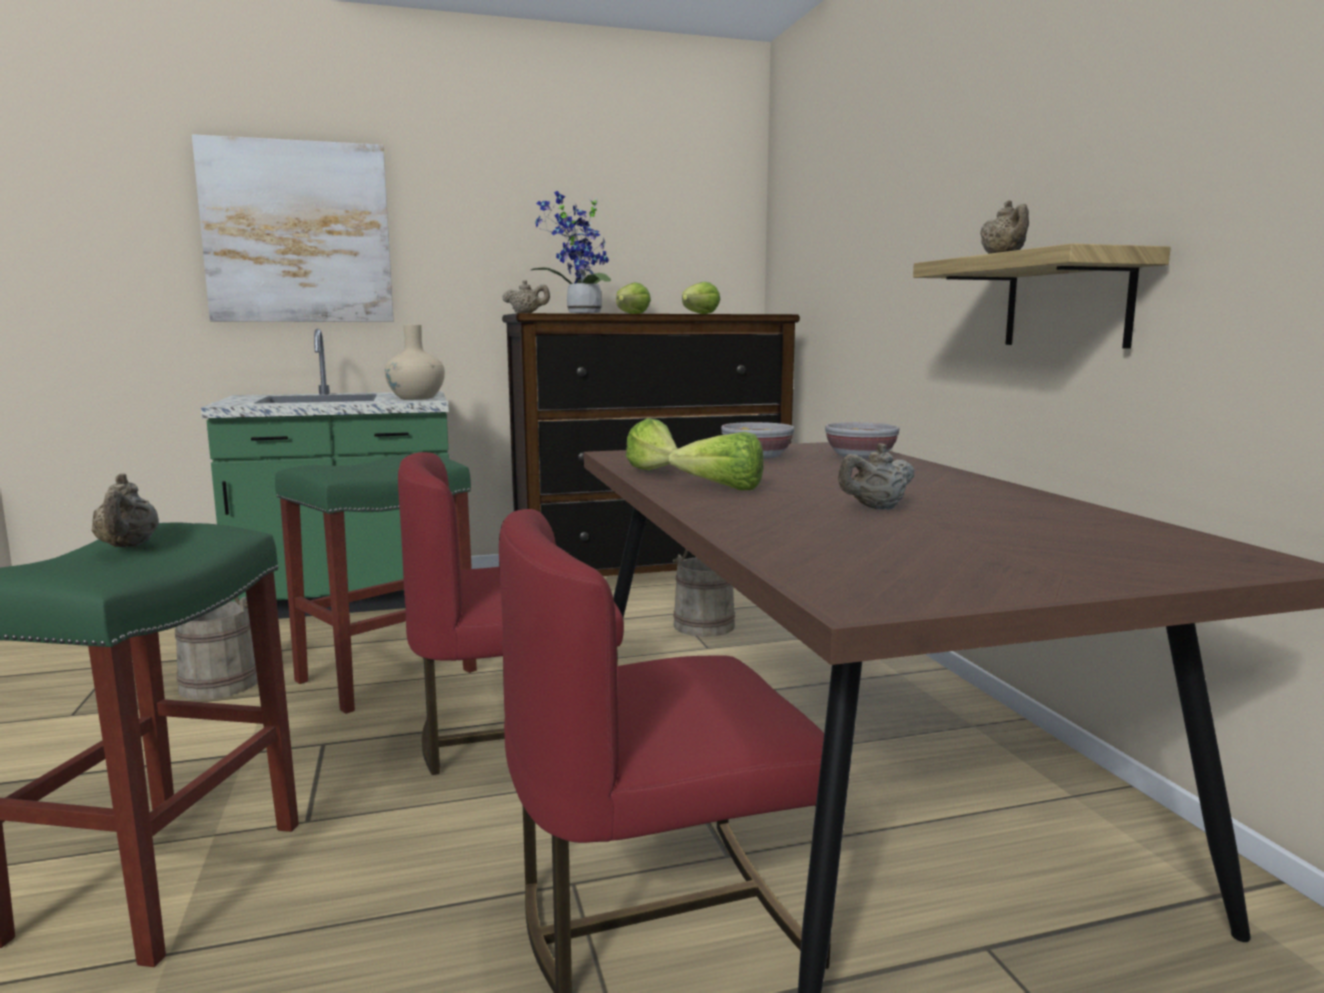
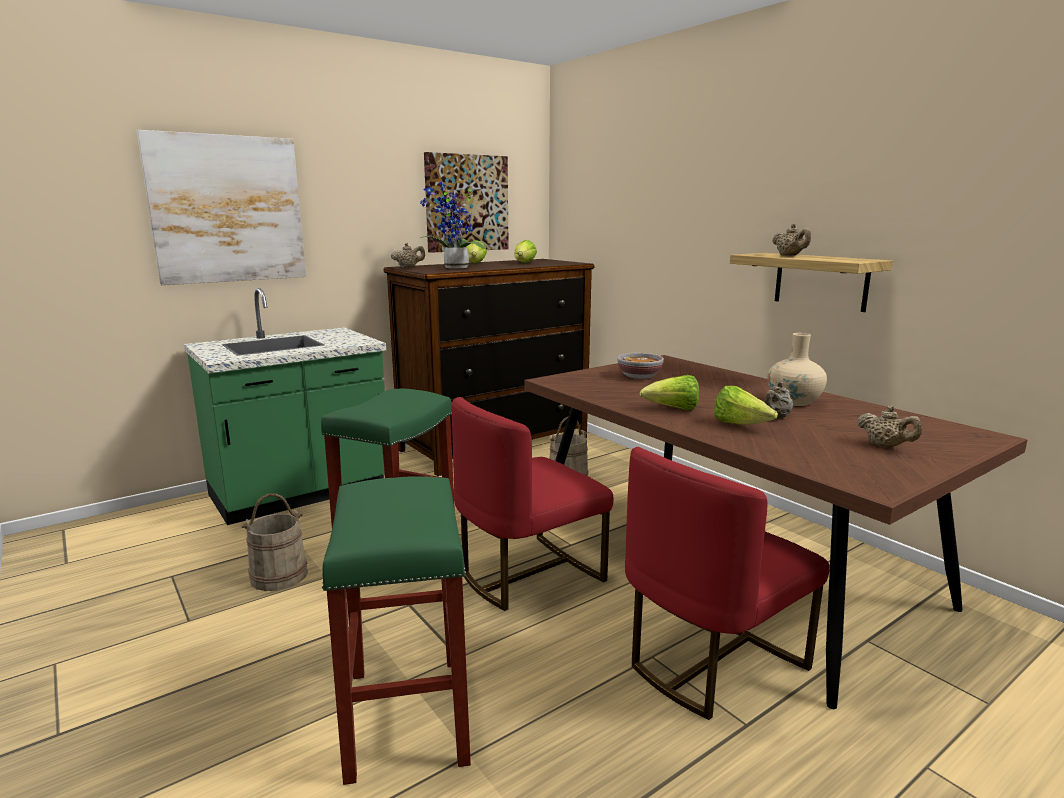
camera: 20 degrees left, 5 degrees up
beige teapot [91,473,159,547] -> beige teapot moved to [857,406,922,447]
beige vase [385,325,445,399] -> beige vase moved to [768,333,827,406]
lettuce [626,418,678,470] -> lettuce moved to [714,386,778,425]
bowl [825,422,899,459] -> none
none -> picture [424,152,509,253]

